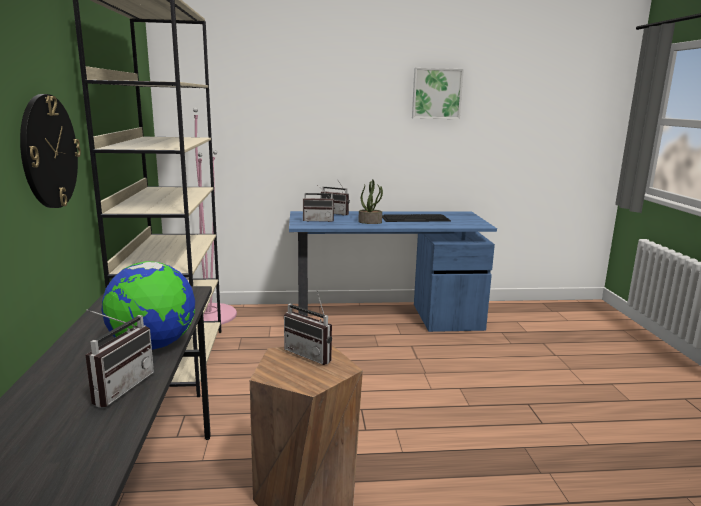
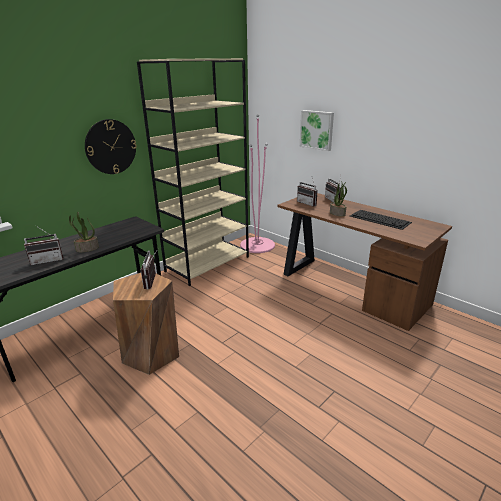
camera: 50 degrees right, 10 degrees up
globe [101,261,195,350] -> potted plant [69,212,99,252]
blue desk [289,211,497,332] -> brown desk [278,193,452,331]
picture [412,68,464,119] -> picture moved to [300,110,334,151]

